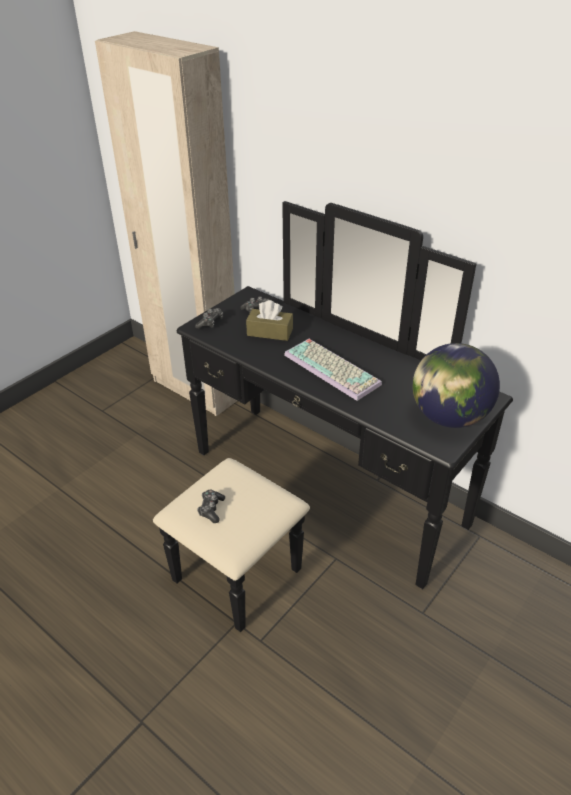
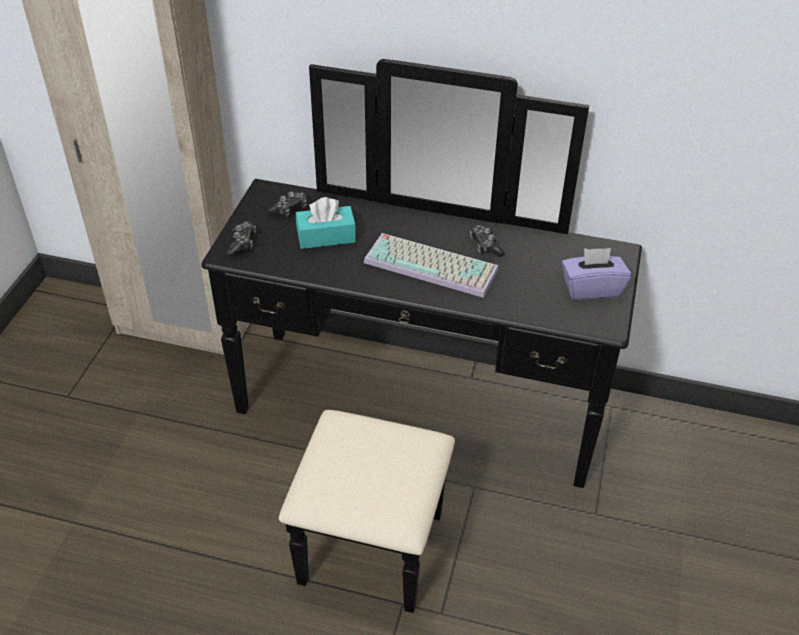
camera: 25 degrees left, 5 degrees up
game controller [197,490,225,523] -> game controller moved to [470,225,505,257]
brown tissue box [246,300,293,341] -> turquoise tissue box [296,197,356,249]
globe [412,343,500,428] -> purple tissue box [561,248,631,300]

